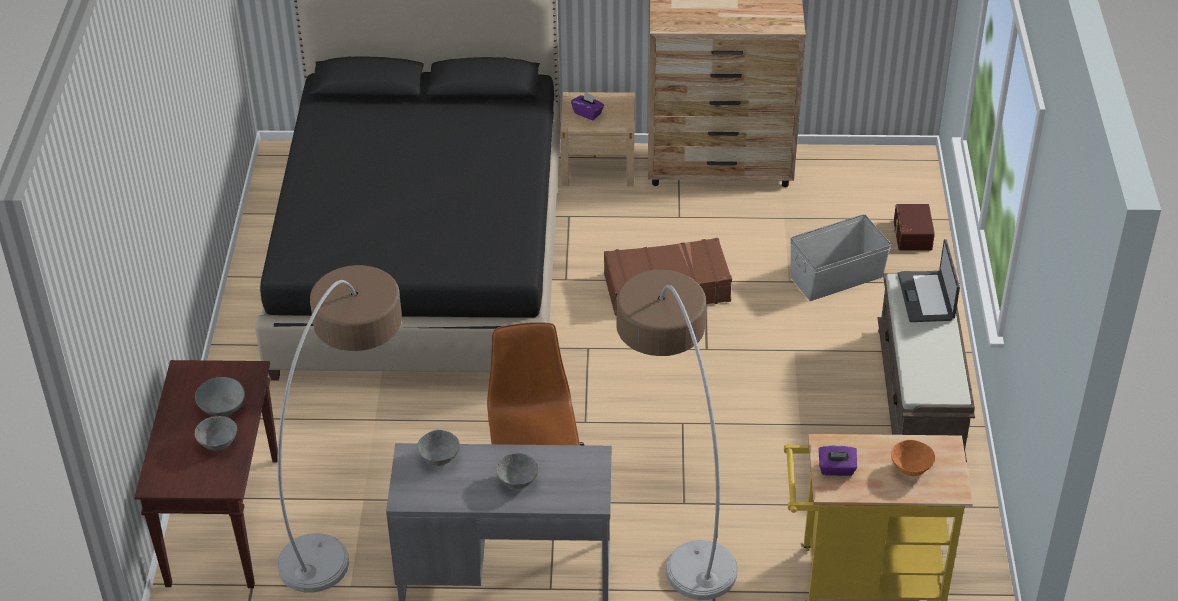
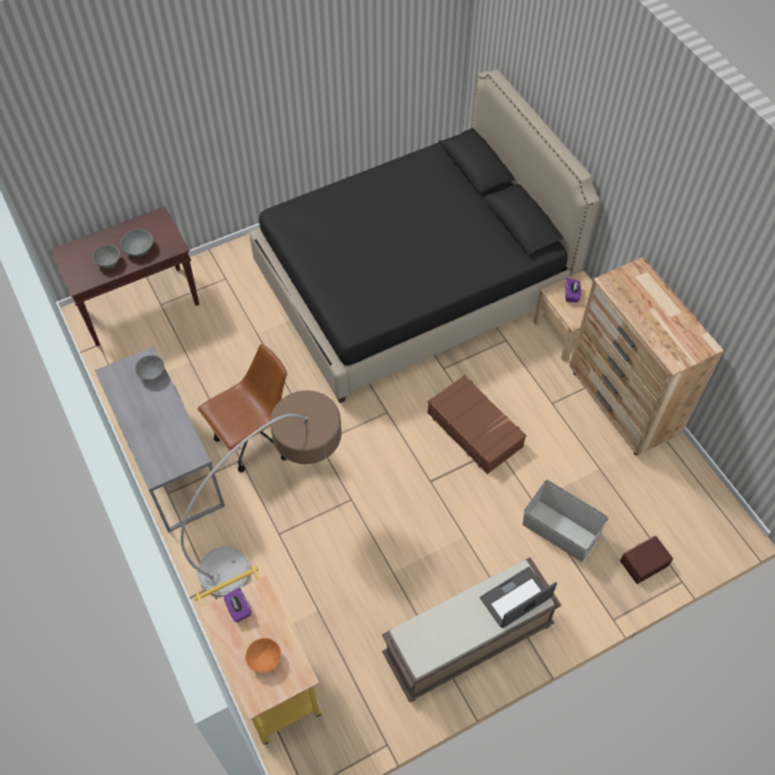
camera: 60 degrees right, 15 degrees up
floor lamp [277,265,402,593] -> none
grey bowl [496,453,539,489] -> none

